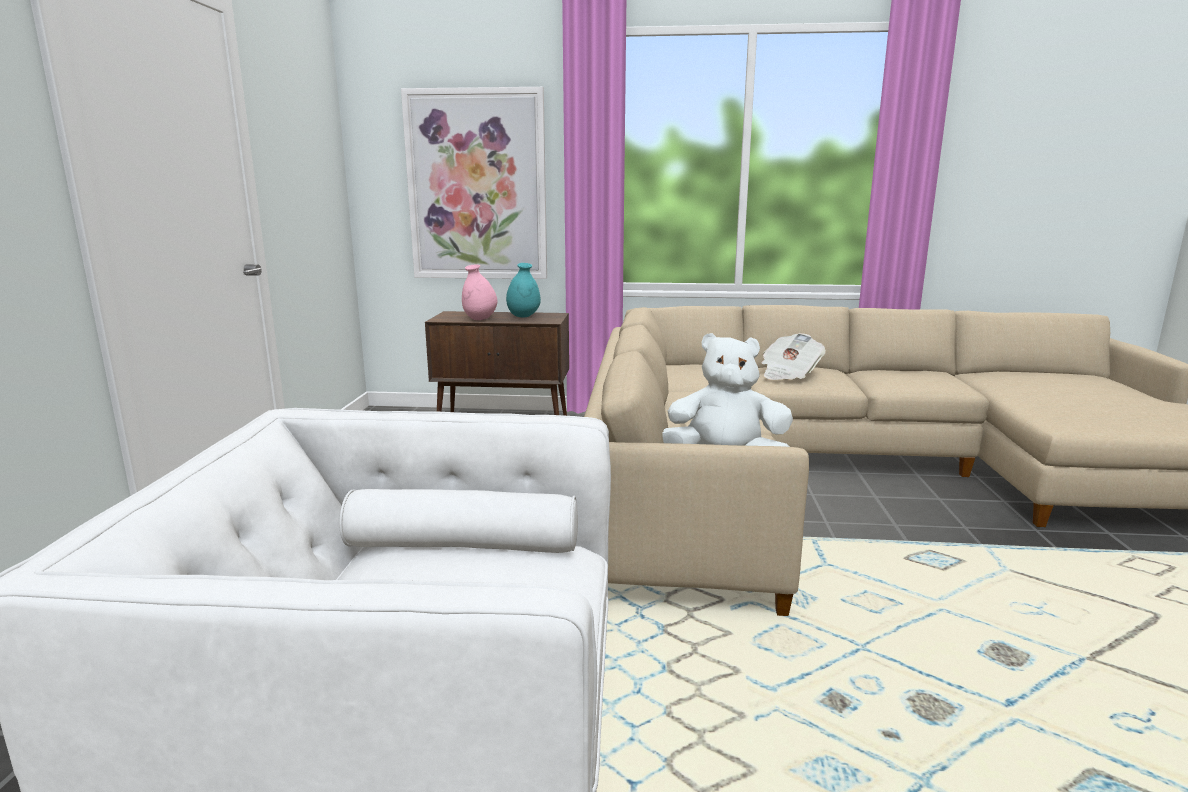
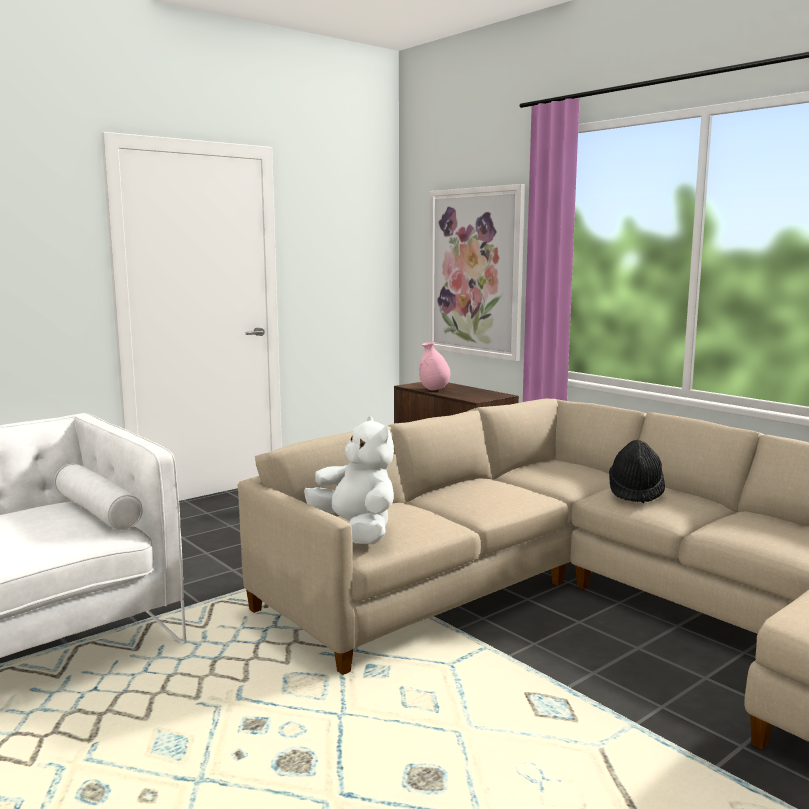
camera: 45 degrees right, 5 degrees down
turquoise vase [506,263,541,318] -> none
newspaper [762,333,826,380] -> black hat [609,440,665,503]

